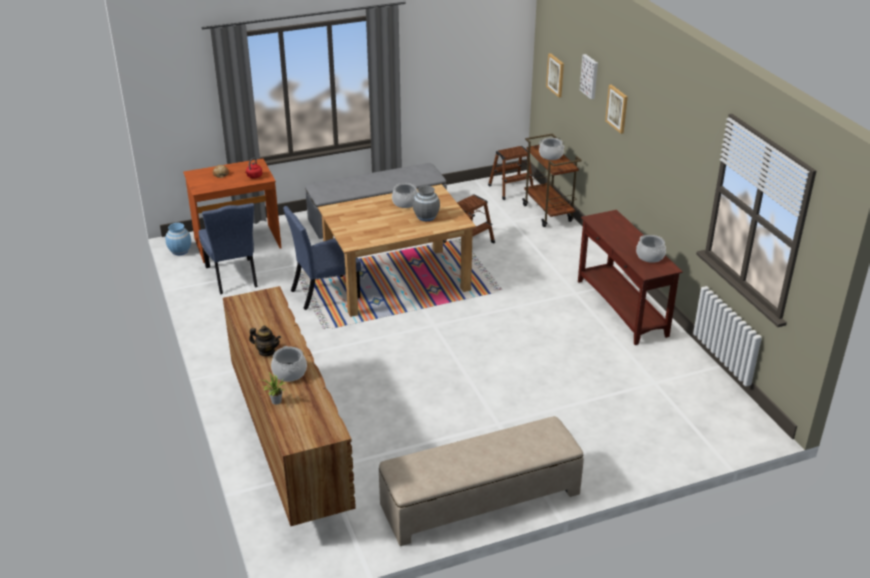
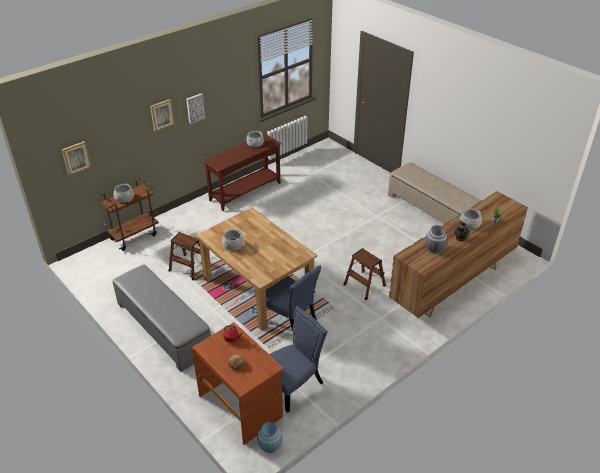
camera: 110 degrees left, 5 degrees up
grey vase [413,186,440,221] -> grey vase moved to [425,225,448,254]
brown step ladder [488,145,533,200] -> brown step ladder moved to [343,248,386,300]
picture [580,54,598,100] -> picture moved to [186,93,205,124]

